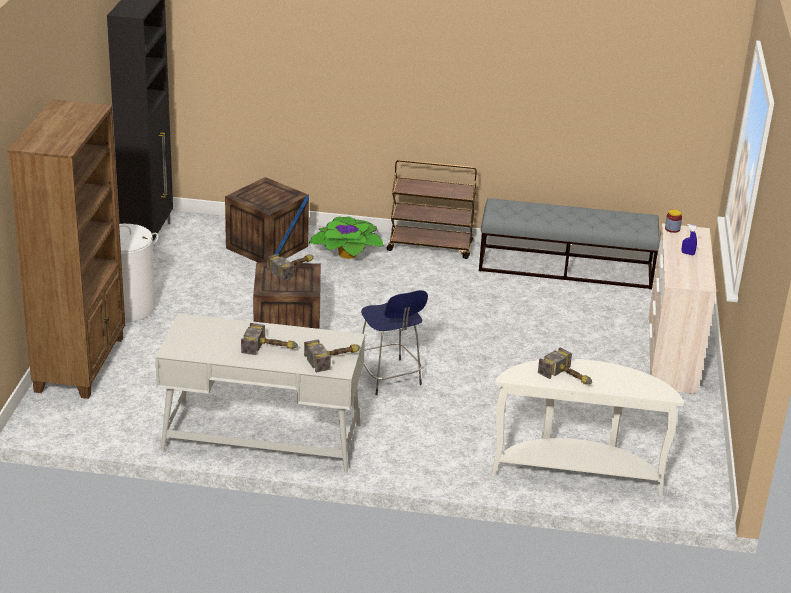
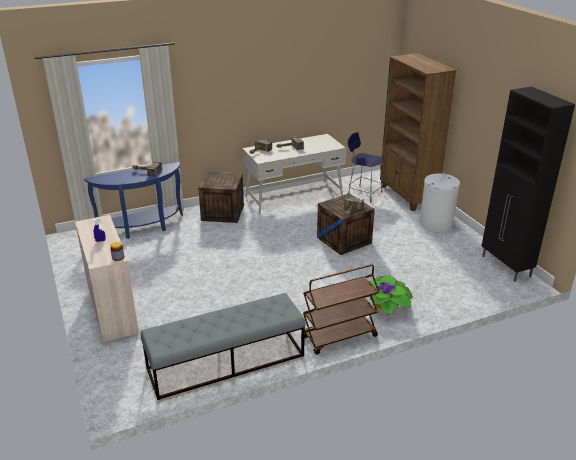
camera: 150 degrees right, 0 degrees up
crate [225,177,309,263] -> crate moved to [198,171,244,223]
blue stool [361,290,428,395] -> blue stool moved to [348,132,383,202]
white console table [491,359,684,497] -> blue console table [84,162,183,239]

